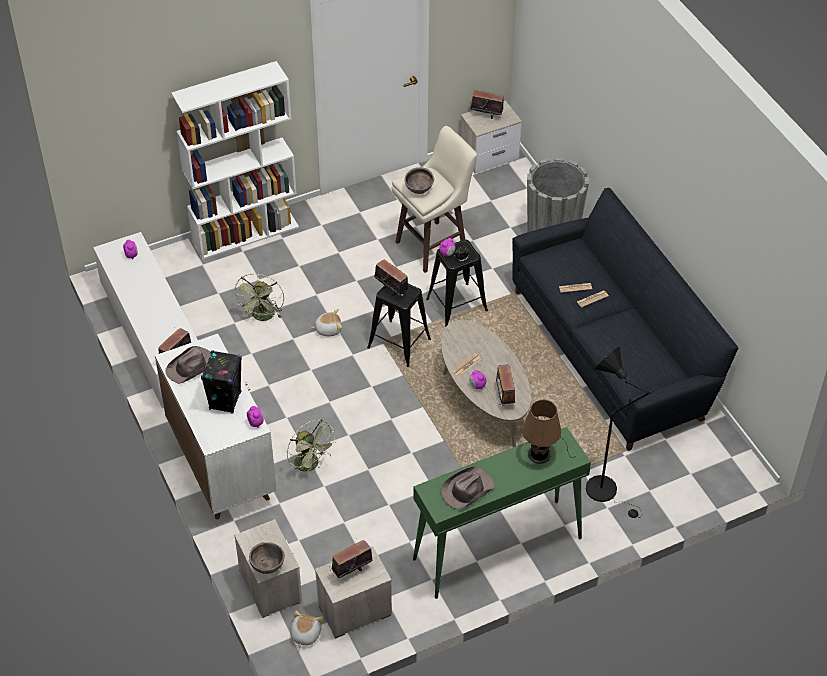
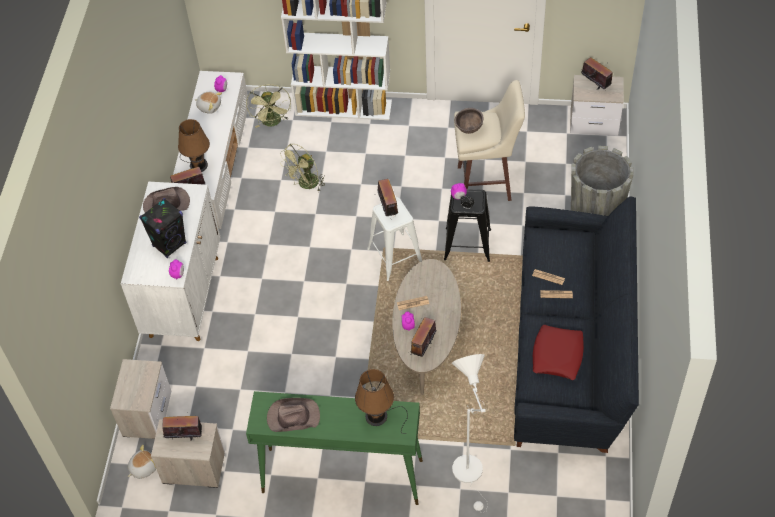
camera: 35 degrees right, 5 degrees up
brown bowl [249,542,285,574] -> none
green fan [287,419,337,479] -> green fan moved to [246,84,291,128]
plush toy [311,309,342,336] -> plush toy moved to [195,92,222,114]
black stool [367,284,431,367] -> white stool [367,197,422,281]
black floor lamp [586,347,653,518] -> white floor lamp [452,354,488,513]
none -> brown table lamp [178,119,210,172]
none -> red pillow [533,325,584,380]

